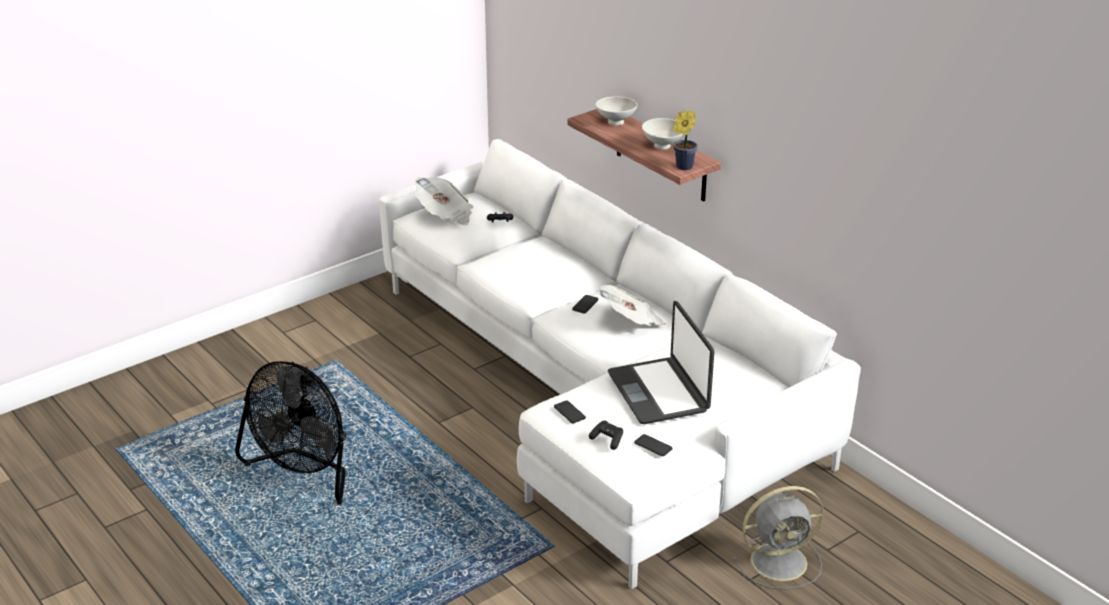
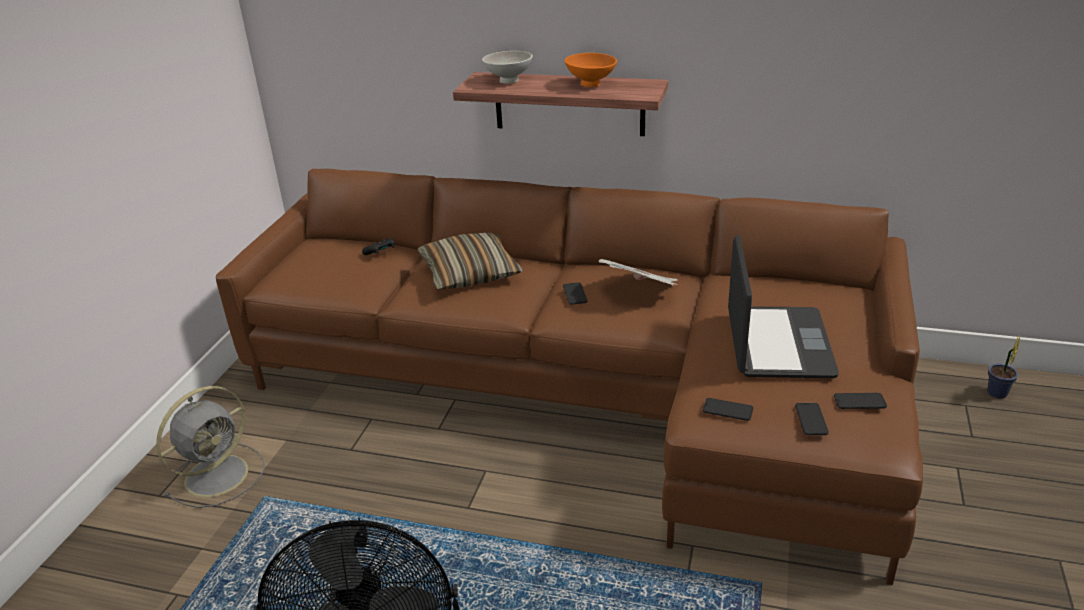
camera: 35 degrees left, 0 degrees up
white sofa [379,139,861,589] -> brown sofa [216,169,923,585]
newspaper [415,177,473,225] -> none
black game controller [589,421,623,450] -> phone [795,403,829,435]
laptop [608,301,714,424] -> laptop turned 120 degrees counterclockwise [728,235,839,378]
white bowl [642,118,684,150] -> orange bowl [565,53,617,87]
potted plant [673,110,698,170] -> potted plant moved to [987,336,1020,399]
grey fan [733,486,824,589] -> grey fan moved to [156,386,265,508]
none -> pillow [418,233,522,289]

